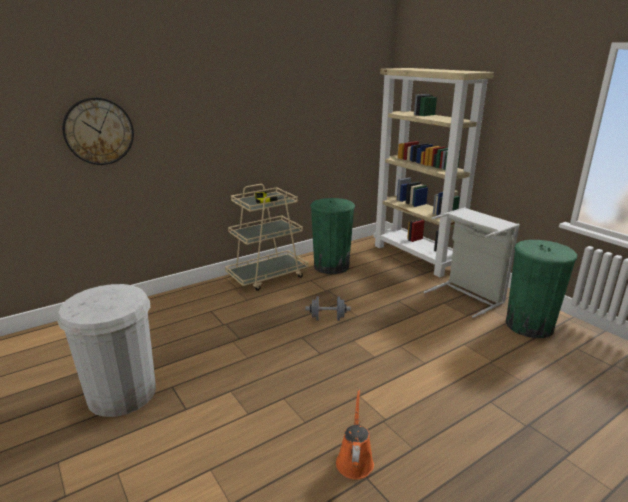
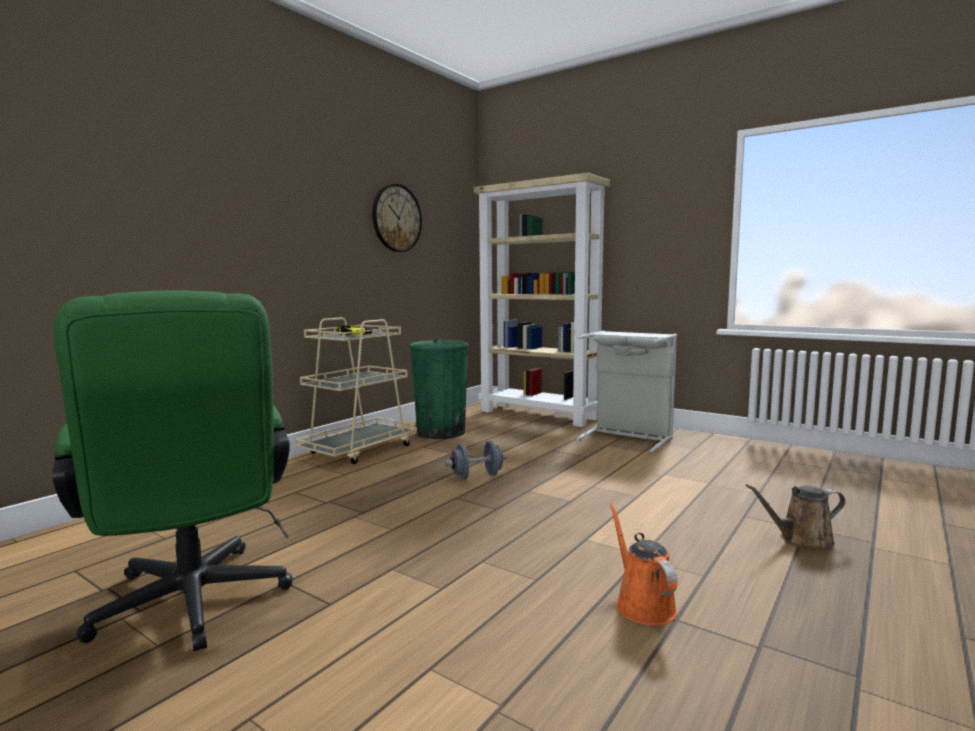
camera: 20 degrees left, 15 degrees down
white trash can [58,284,156,417] -> green office chair [52,290,293,651]
wall clock [62,97,134,165] -> wall clock moved to [372,184,422,252]
green trash can [506,240,577,338] -> none
none -> brown watering can [745,484,846,550]

